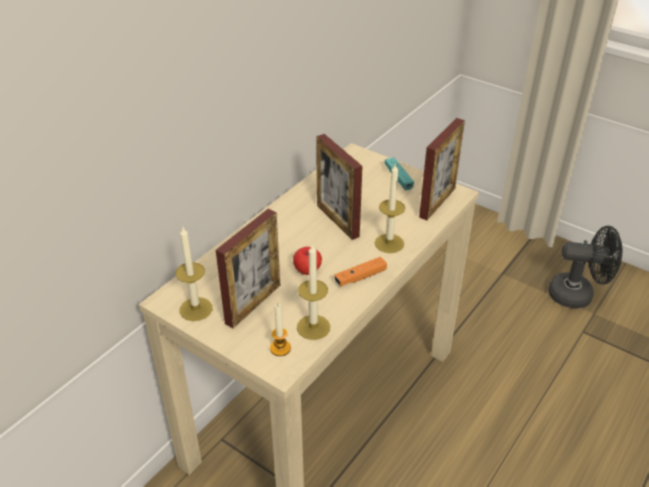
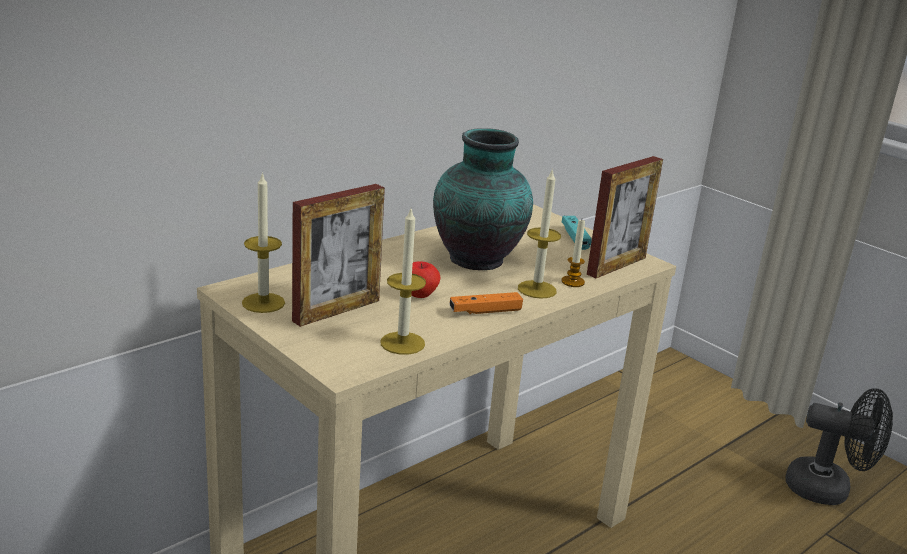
camera: 10 degrees right, 15 degrees down
candle [270,304,291,356] -> candle moved to [562,220,585,287]
picture frame [316,134,362,240] -> vase [433,128,533,270]

